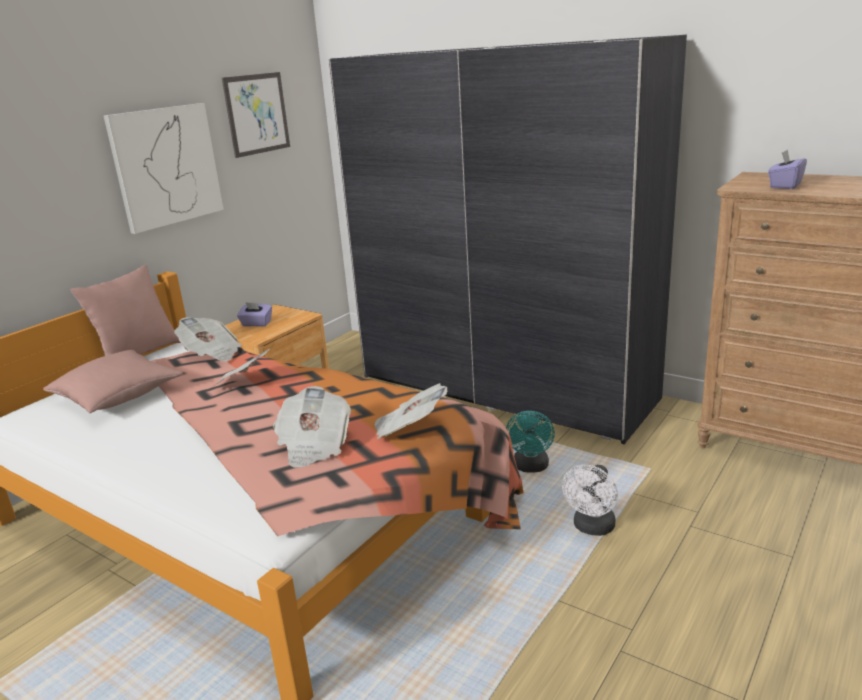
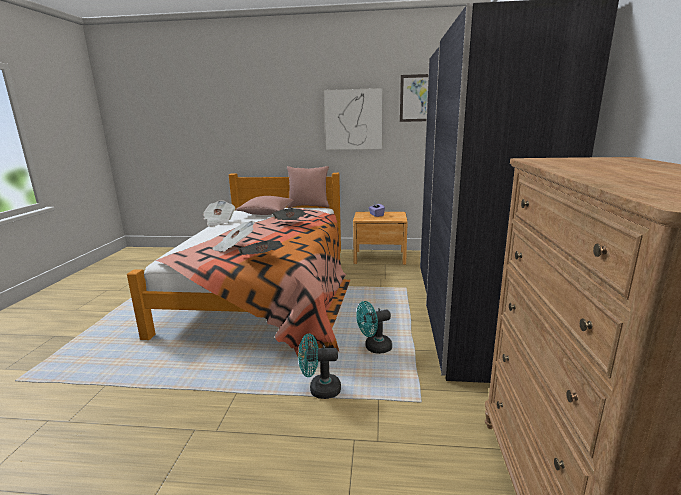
camera: 60 degrees right, 5 degrees down
newspaper [175,317,242,362] -> newspaper moved to [203,200,235,226]
white fan [562,465,618,536] -> turquoise fan [298,334,341,399]
purple tissue box [768,149,807,189] -> none

